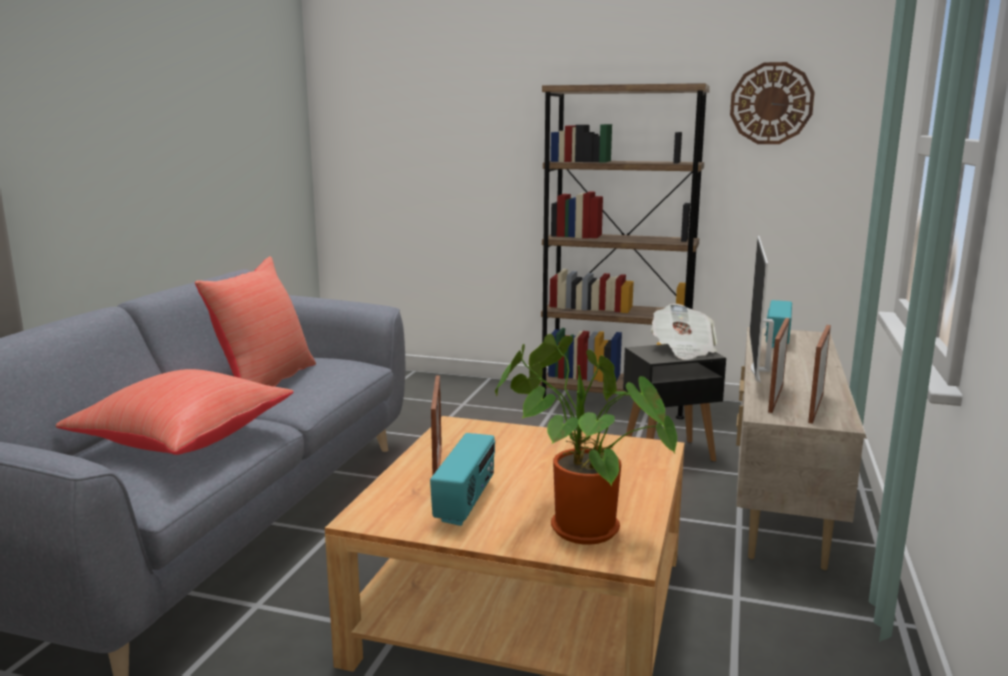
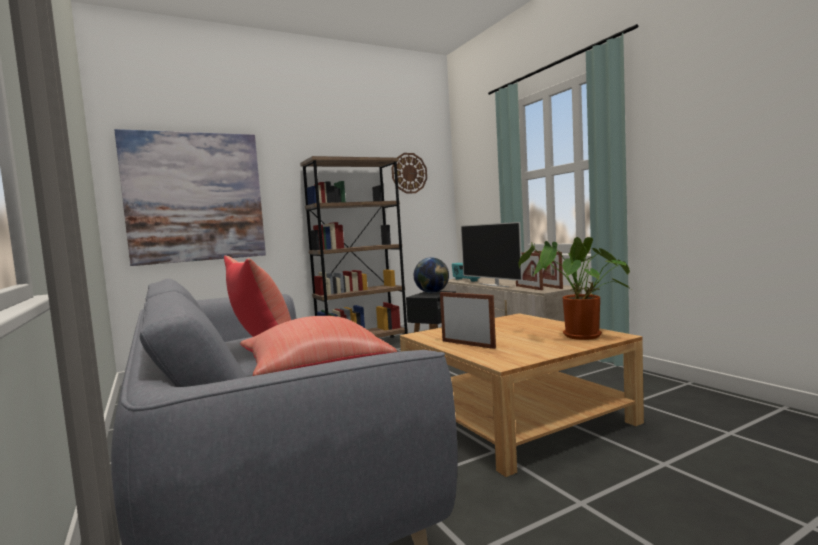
camera: 45 degrees left, 10 degrees down
radio [430,433,495,526] -> none
newspaper [651,304,717,360] -> globe [414,257,449,293]
none -> picture [115,129,266,266]

